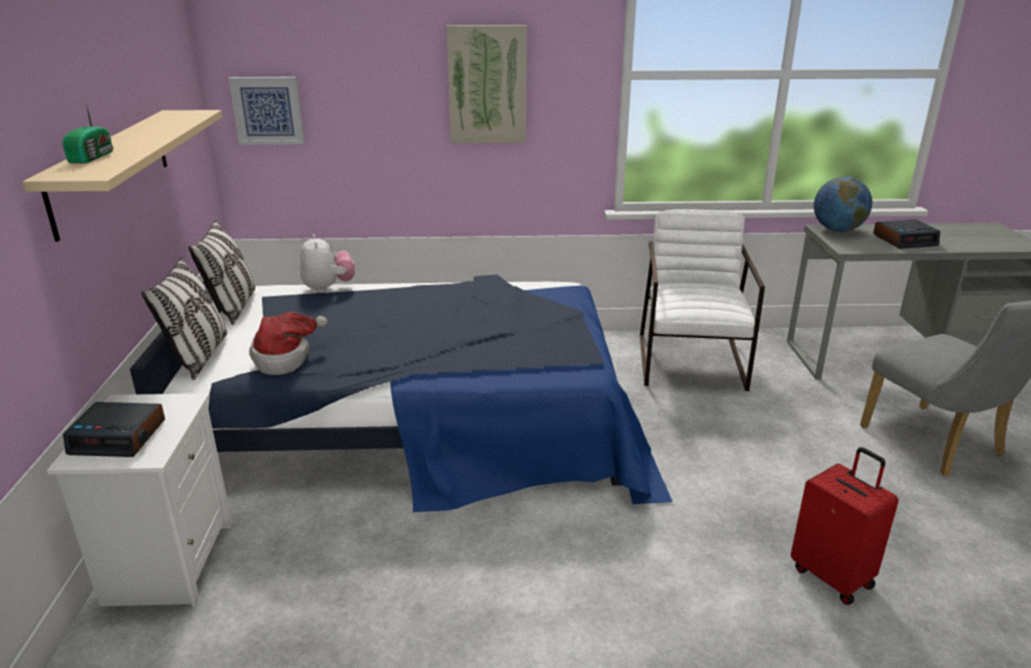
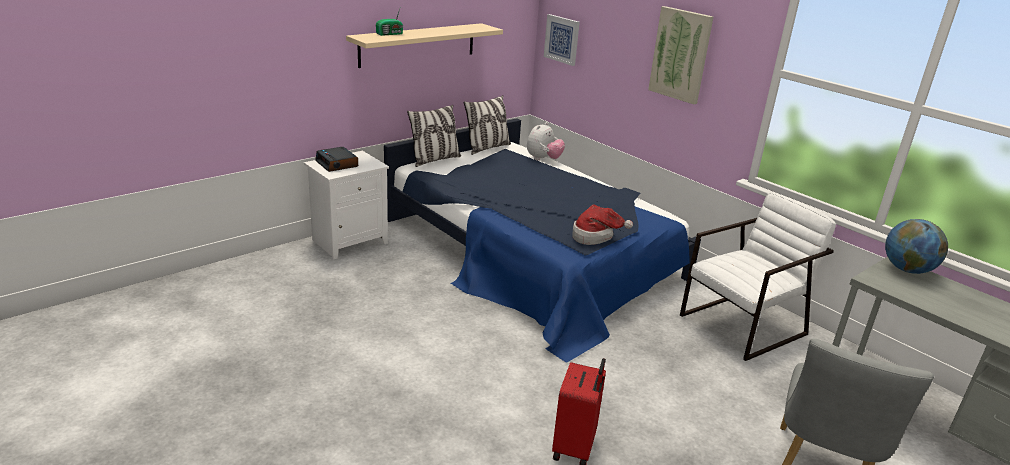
camera: 50 degrees right, 0 degrees up
hat [249,312,328,375] -> hat moved to [572,204,633,245]
alarm clock [873,219,940,249] -> none

